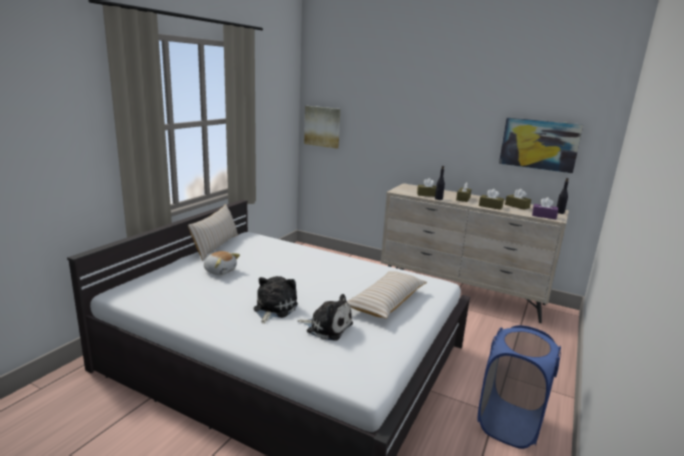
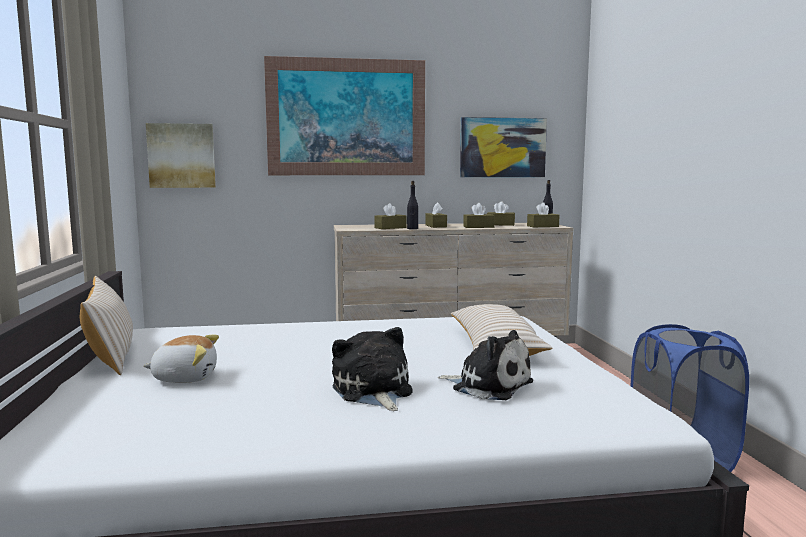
camera: 35 degrees left, 10 degrees down
plush toy [298,294,353,341] -> plush toy turned 45 degrees clockwise [438,330,533,400]
purple tissue box [532,197,558,219] -> brown tissue box [527,202,560,227]
none -> picture [264,56,425,175]

